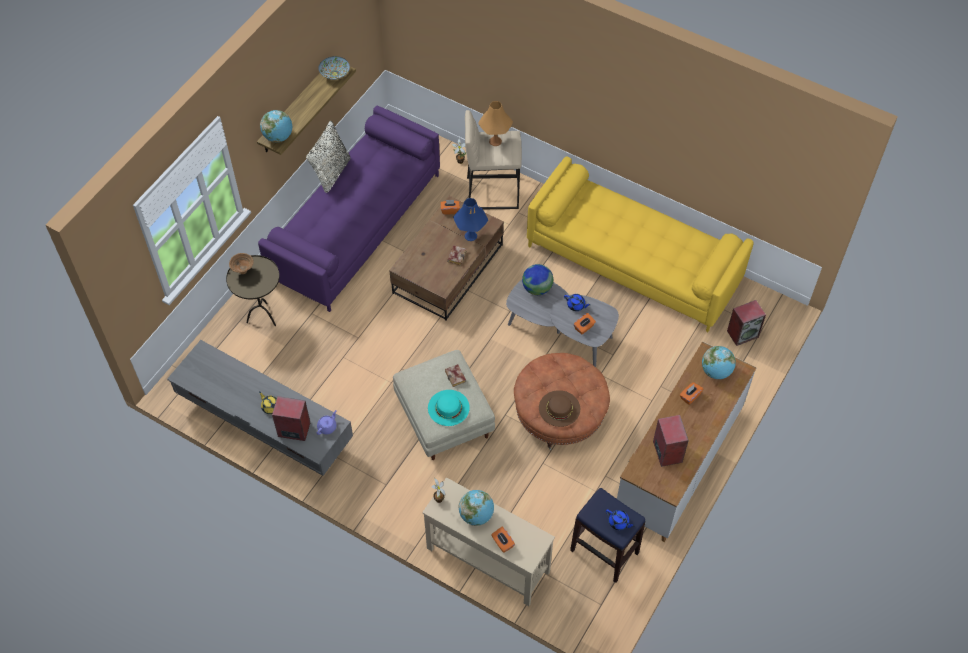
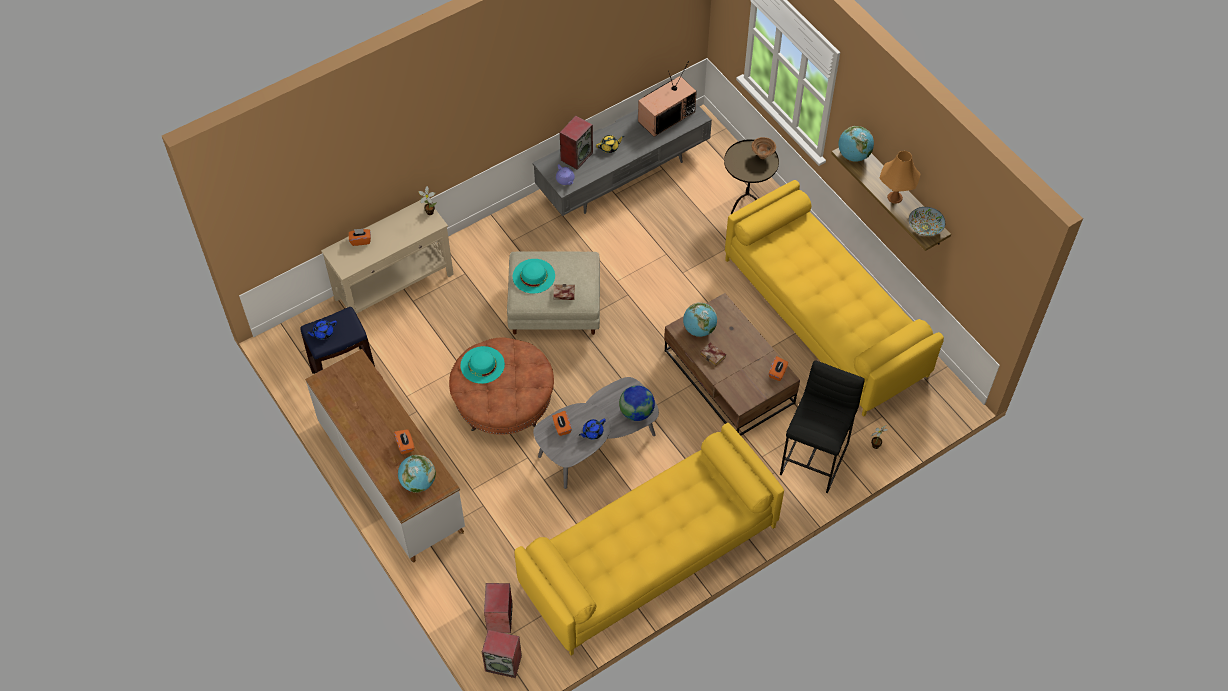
camera: 115 degrees right, 0 degrees up
purple sofa [258,106,440,312] -> yellow sofa [725,180,944,417]
beige pillow [306,121,350,193] -> none
blue table lamp [453,198,488,241] -> none
globe [459,490,494,526] -> globe moved to [683,302,717,337]
beige stool [465,110,522,209] -> black stool [780,360,865,493]
orange table lamp [478,101,513,146] -> orange table lamp moved to [879,151,921,204]
brown hat [539,390,580,427] -> turquoise hat [460,346,505,384]
speaker [653,415,689,467] -> speaker moved to [482,630,522,678]
none -> television [638,61,697,137]

